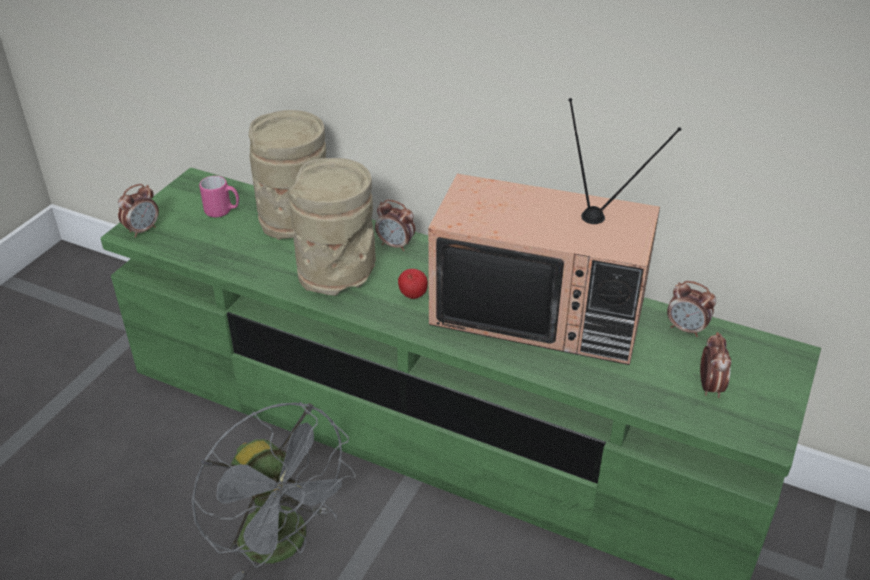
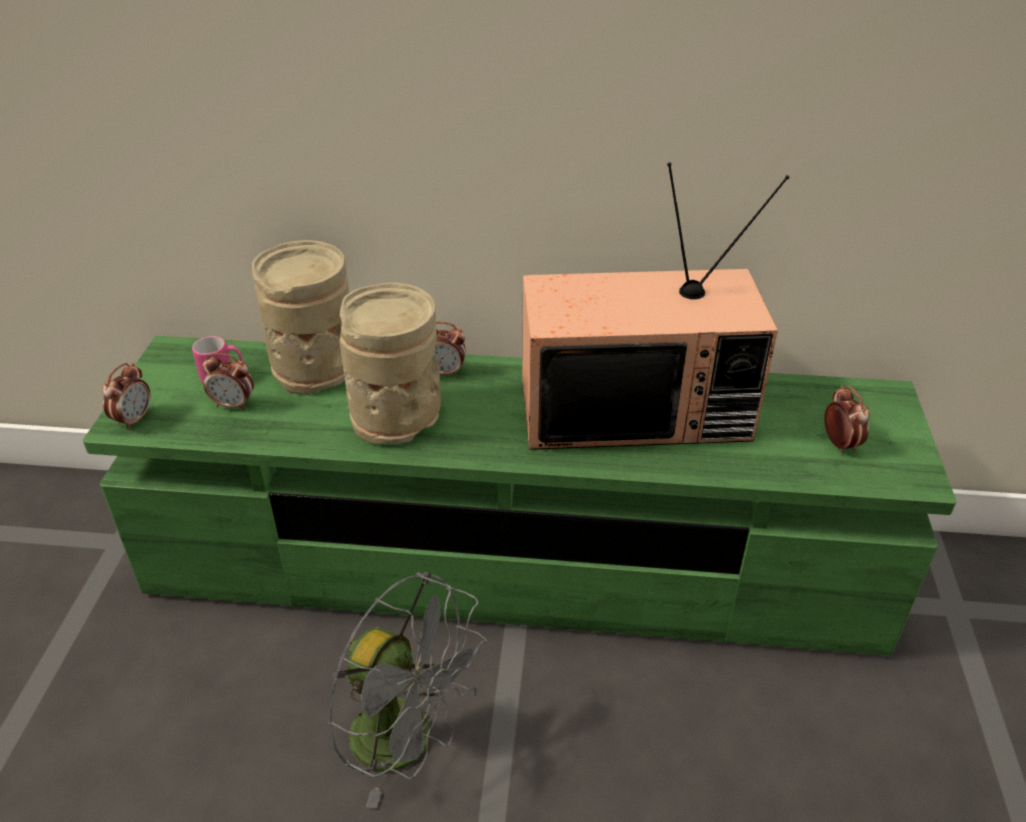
camera: 20 degrees left, 0 degrees up
apple [398,269,428,299] -> none
alarm clock [667,281,716,337] -> alarm clock moved to [202,353,254,411]

